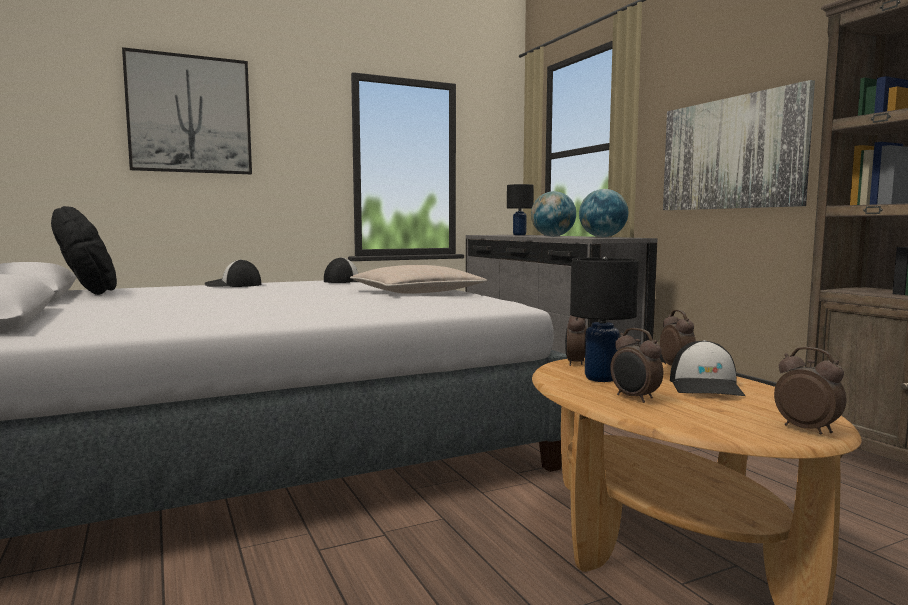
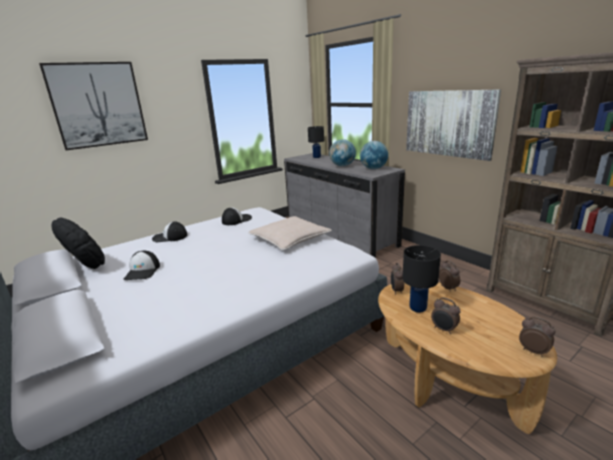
camera: 10 degrees left, 15 degrees up
cap [670,340,745,396] -> cap moved to [124,251,160,280]

